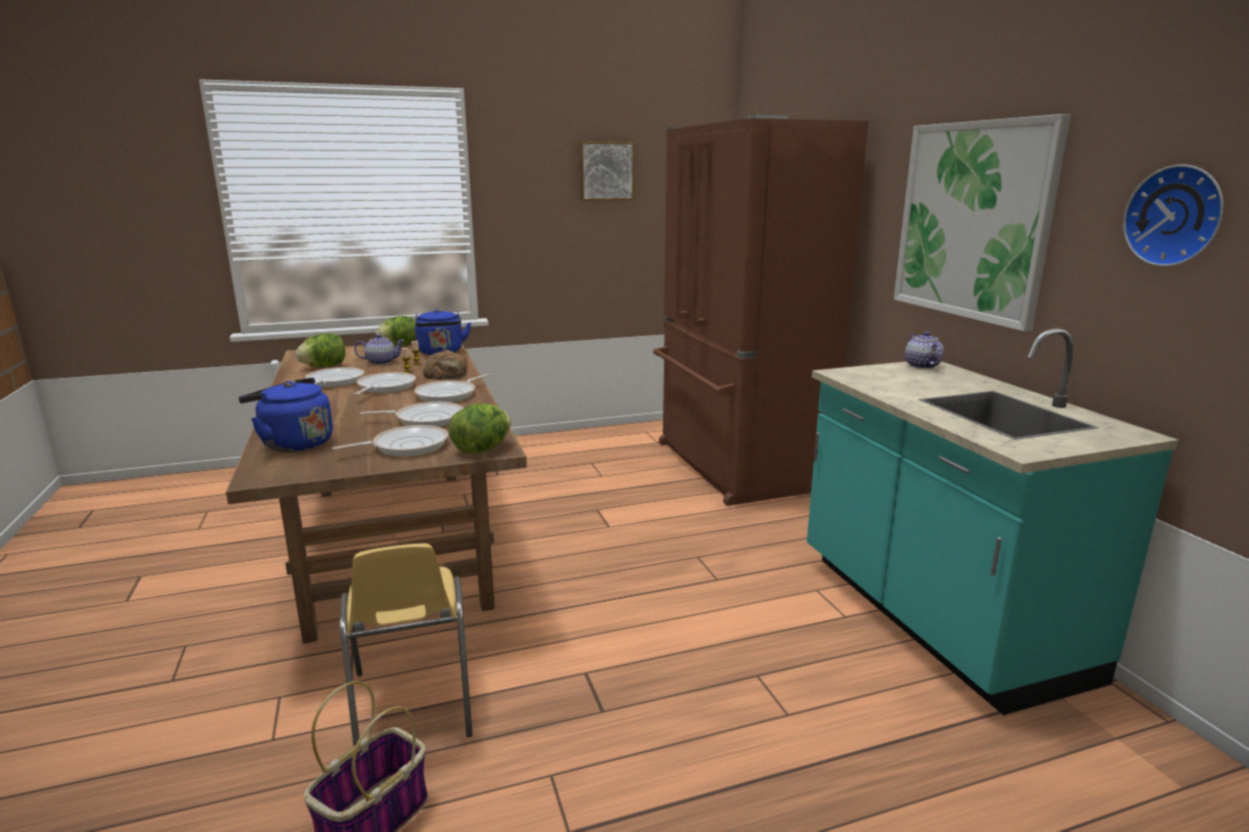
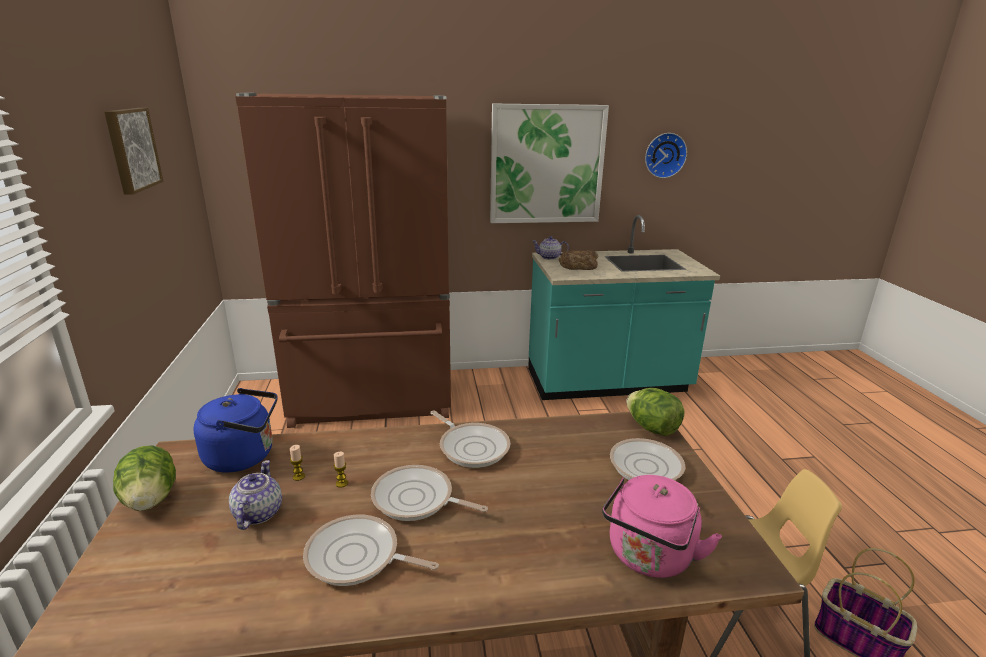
camera: 80 degrees left, 5 degrees up
blue kettle [239,378,333,452] -> pink kettle [602,475,722,578]
lettuce [295,333,345,367] -> none
frying pan [360,402,464,427] -> none
bread [423,350,468,380] -> bread moved to [559,250,598,270]

